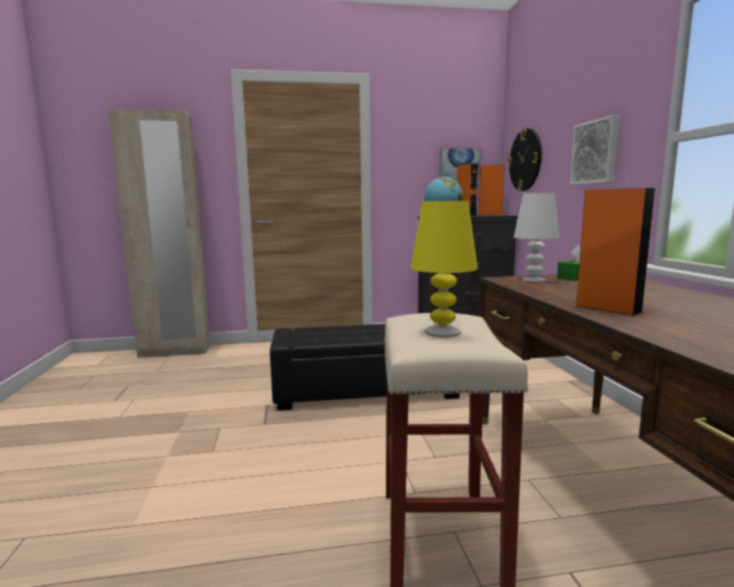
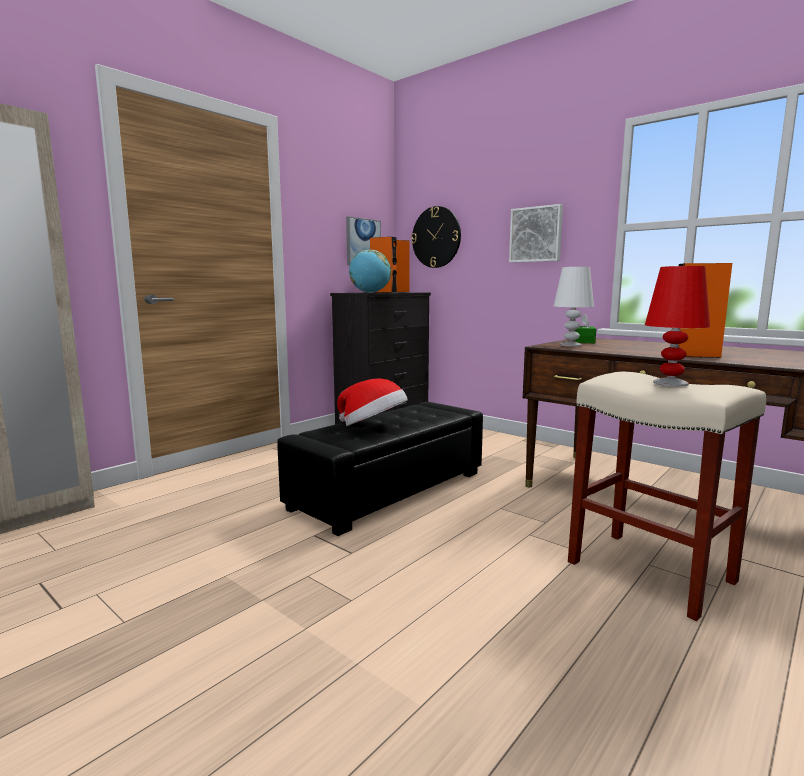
camera: 40 degrees left, 0 degrees up
yellow table lamp [411,201,478,337] -> red table lamp [645,266,710,387]
none -> hat [337,379,408,426]

